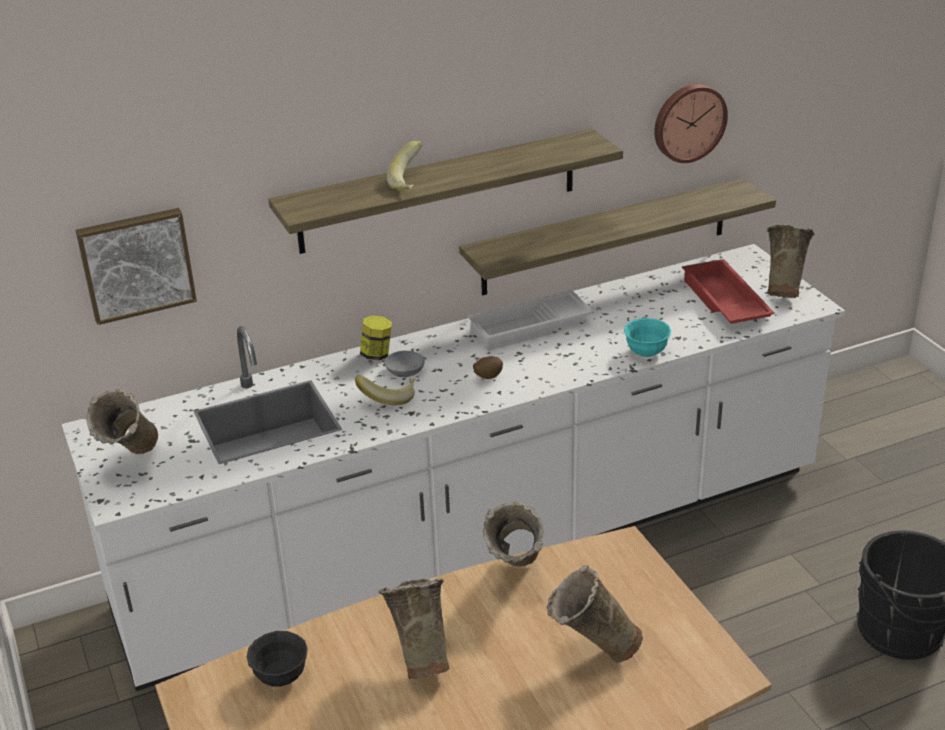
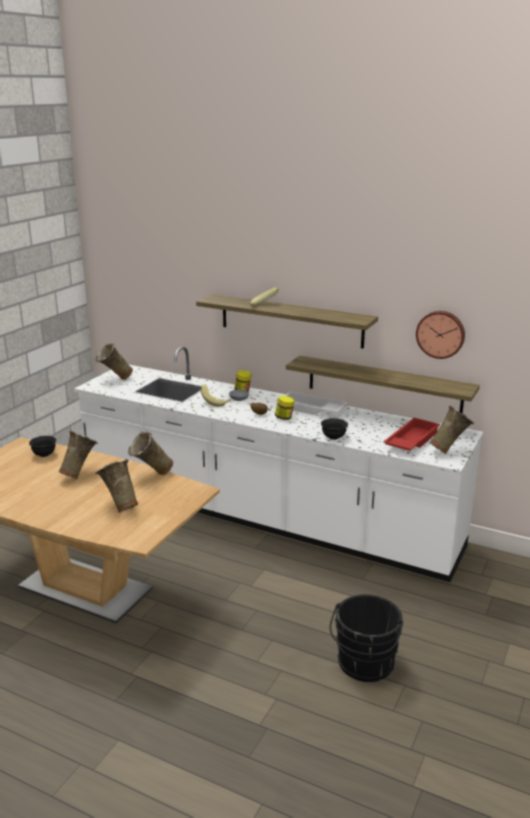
camera: 50 degrees right, 10 degrees down
picture [76,208,197,325] -> none
turquoise bowl [624,318,671,357] -> black bowl [321,418,348,440]
none -> jar [275,396,295,420]

